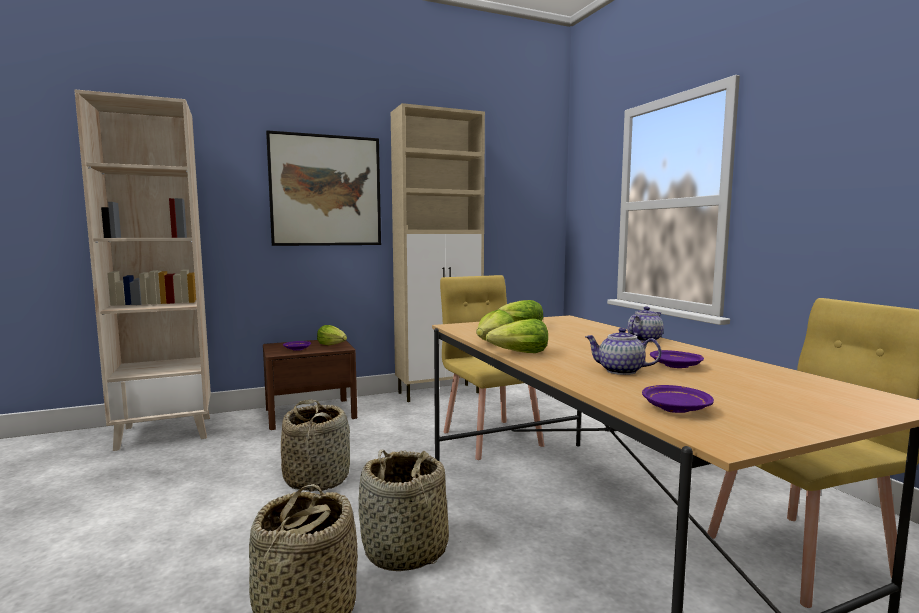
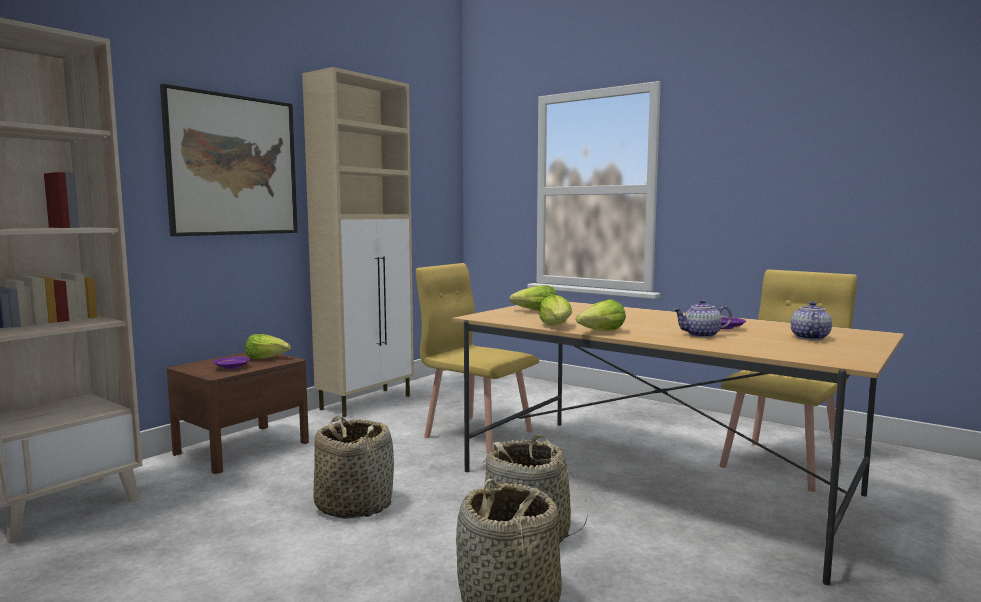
camera: 30 degrees left, 0 degrees up
teapot [627,306,664,342] -> teapot moved to [791,302,832,340]
purple plate [642,385,714,413] -> none

